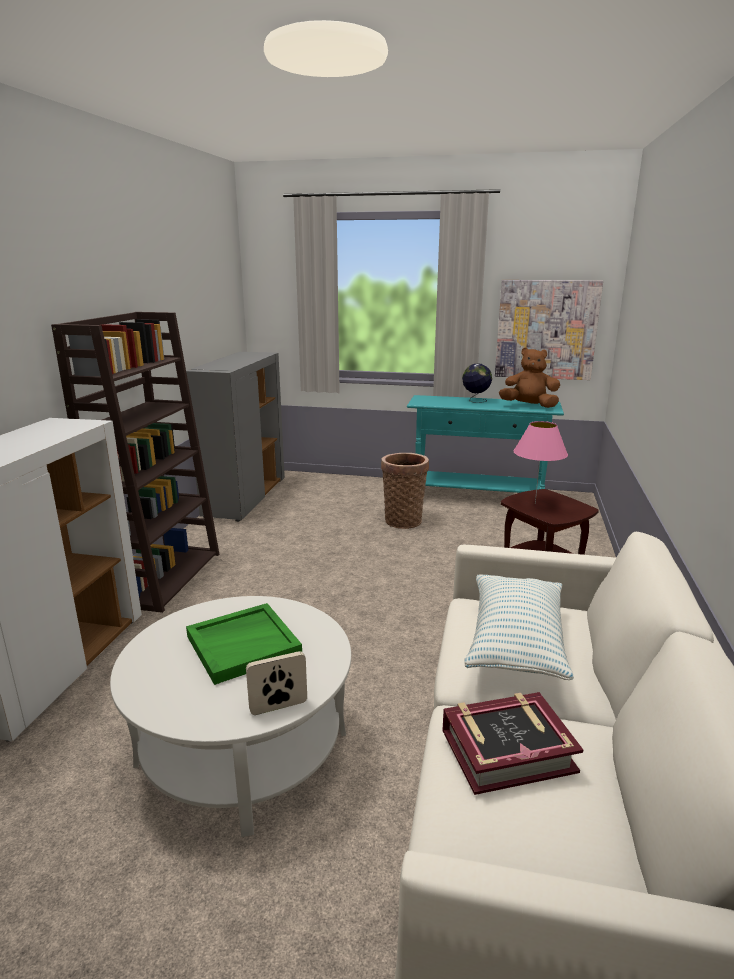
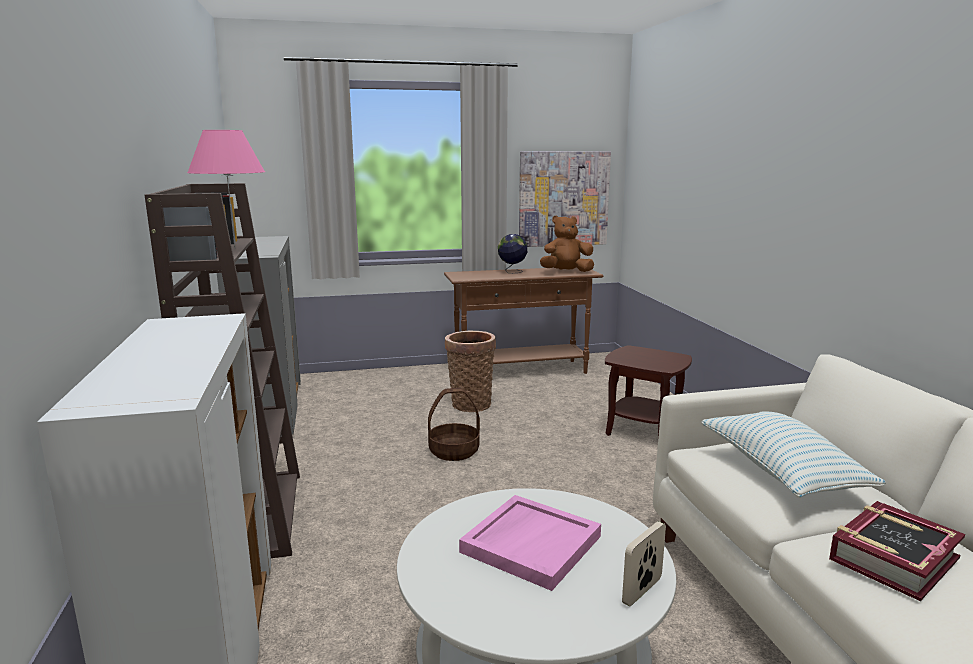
camera: 25 degrees left, 5 degrees down
green tray [186,603,302,685] -> pink tray [459,495,601,591]
turquoise console table [407,395,564,493] -> brown console table [444,268,603,374]
pink table lamp [514,421,568,504] -> pink table lamp moved to [187,130,265,249]
none -> basket [428,388,480,461]

